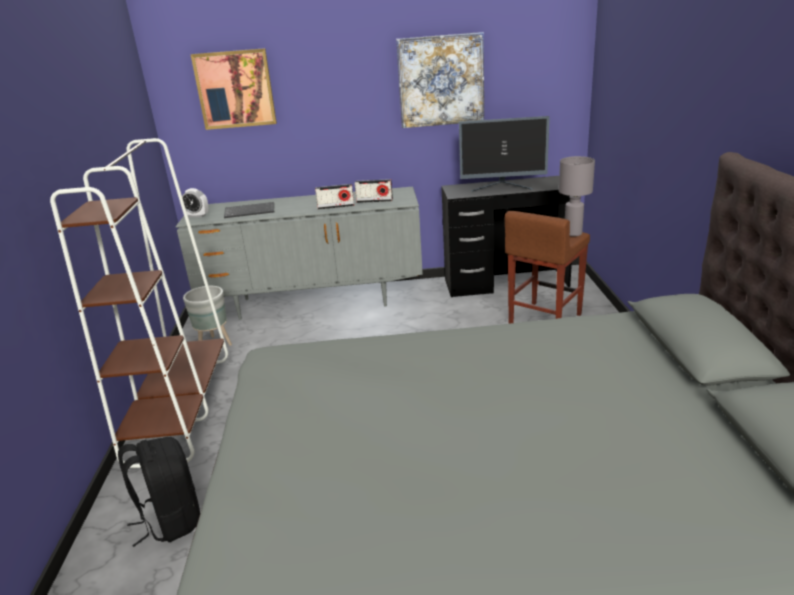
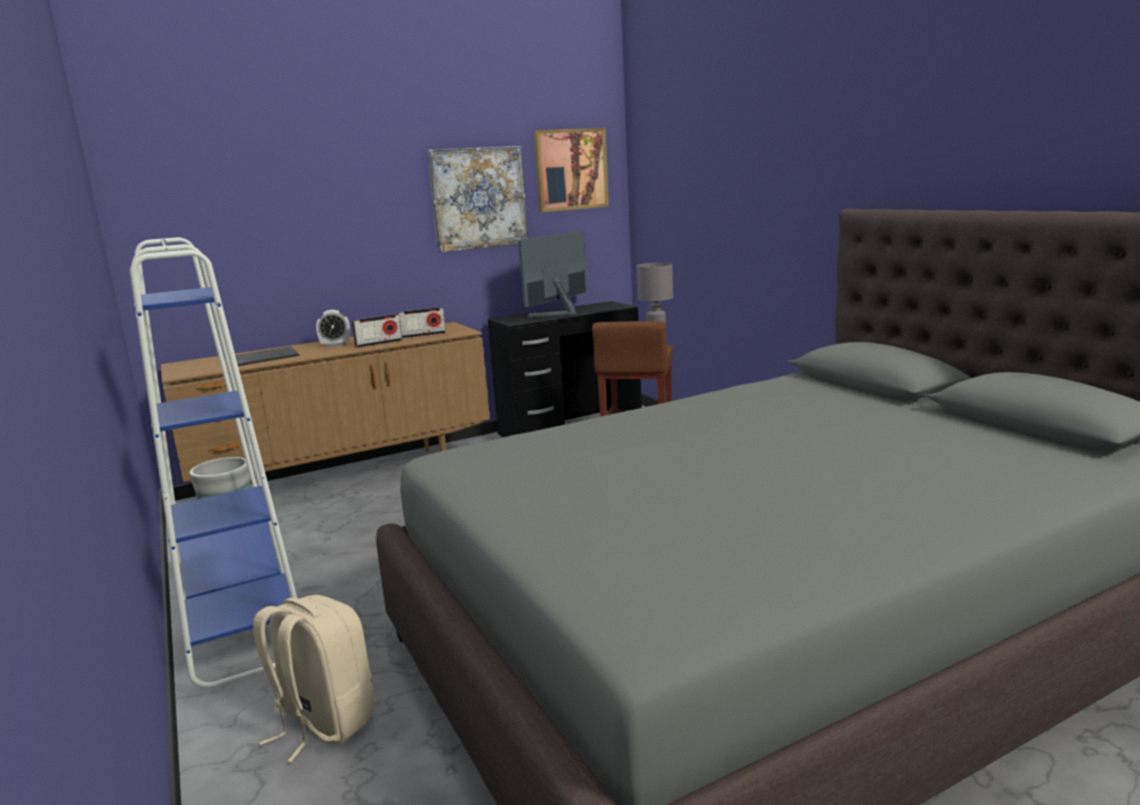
camera: 25 degrees left, 10 degrees down
brown clothes rack [50,138,228,468] -> blue clothes rack [130,237,297,688]
black backpack [118,437,200,547] -> beige backpack [253,595,374,762]
grey dresser [176,187,423,320] -> brown dresser [161,322,490,483]
alarm clock [182,188,209,217] -> alarm clock moved to [316,310,350,347]
picture [191,48,277,130] -> picture moved to [534,128,609,212]
monitor [459,116,550,192] -> monitor turned 150 degrees clockwise [518,231,587,318]

